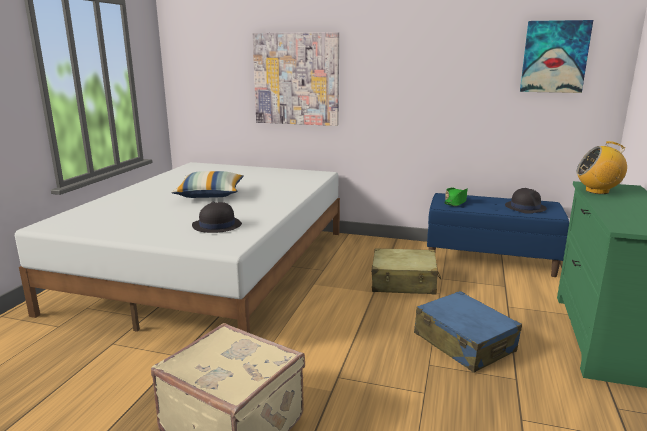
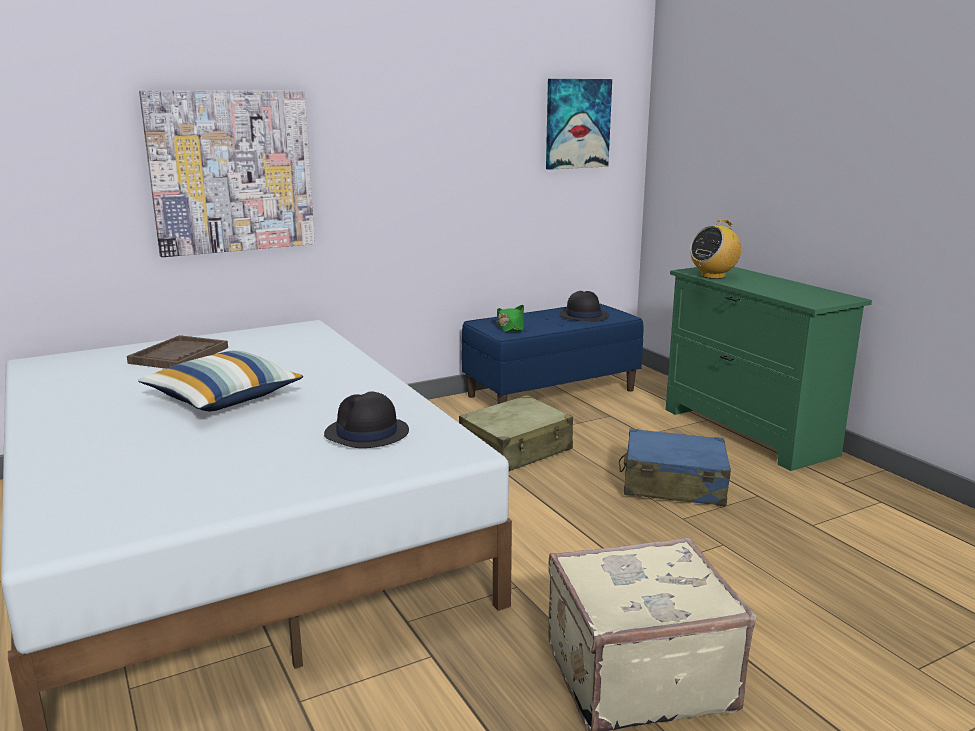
camera: 45 degrees left, 0 degrees up
none -> brown tray [127,335,228,369]

